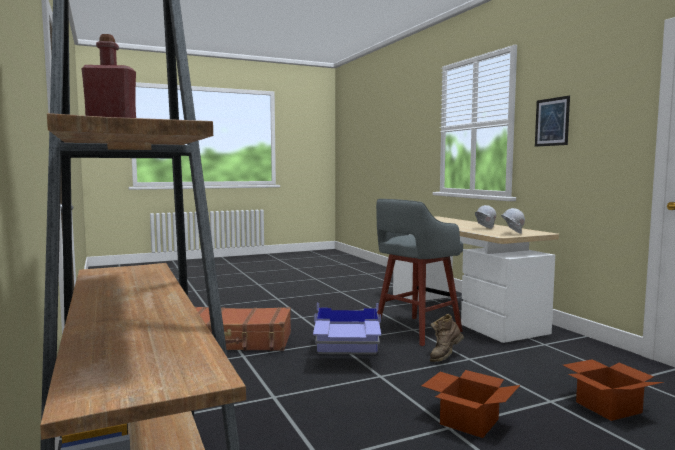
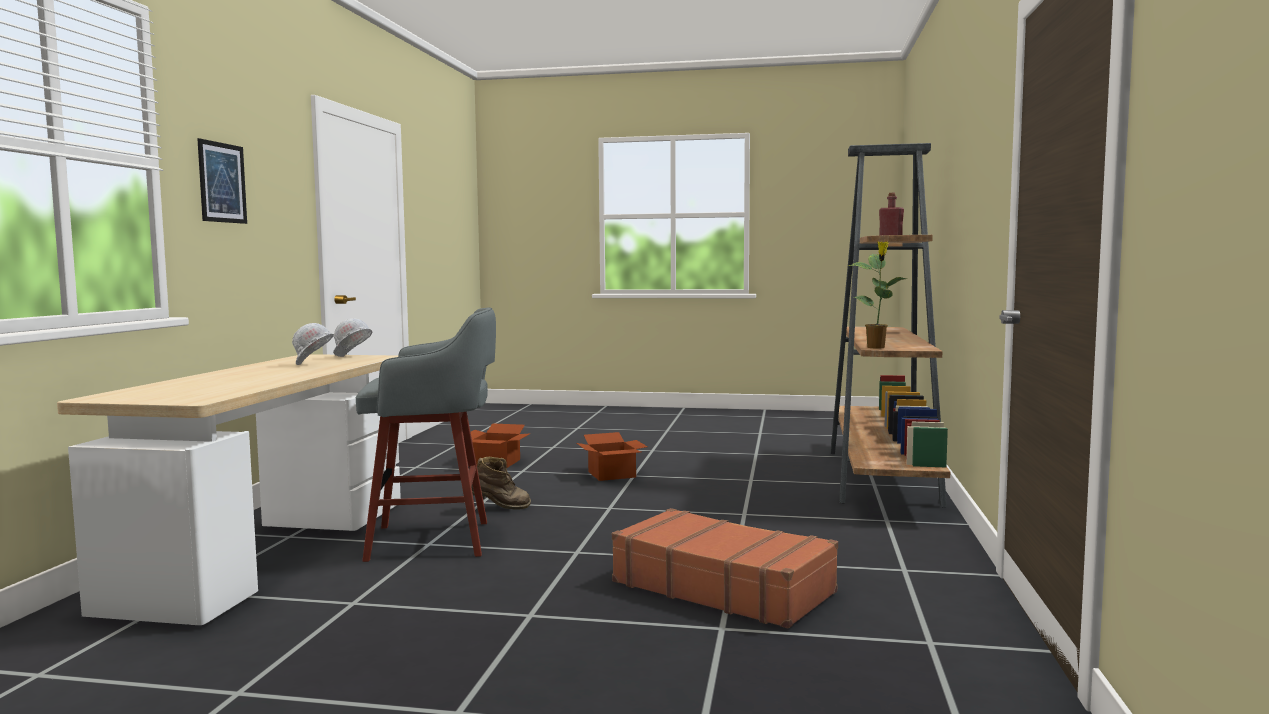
camera: 145 degrees left, 0 degrees up
blue storage box [313,303,381,355] -> none
none -> potted plant [849,241,907,348]

